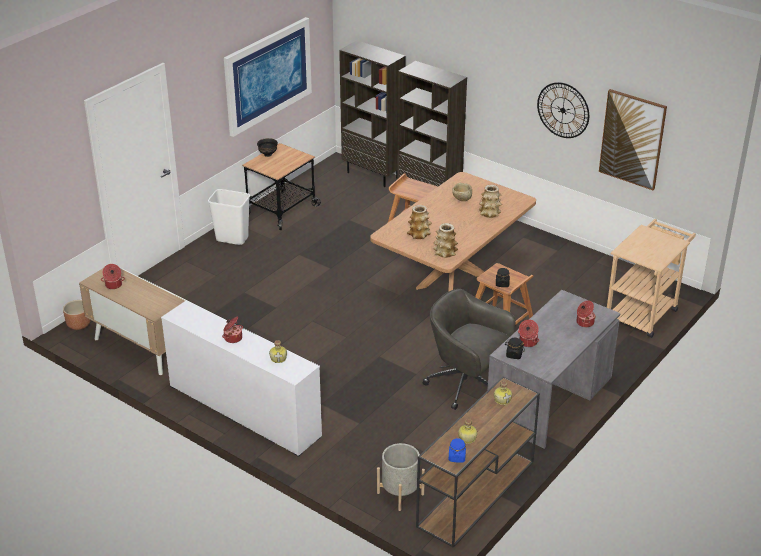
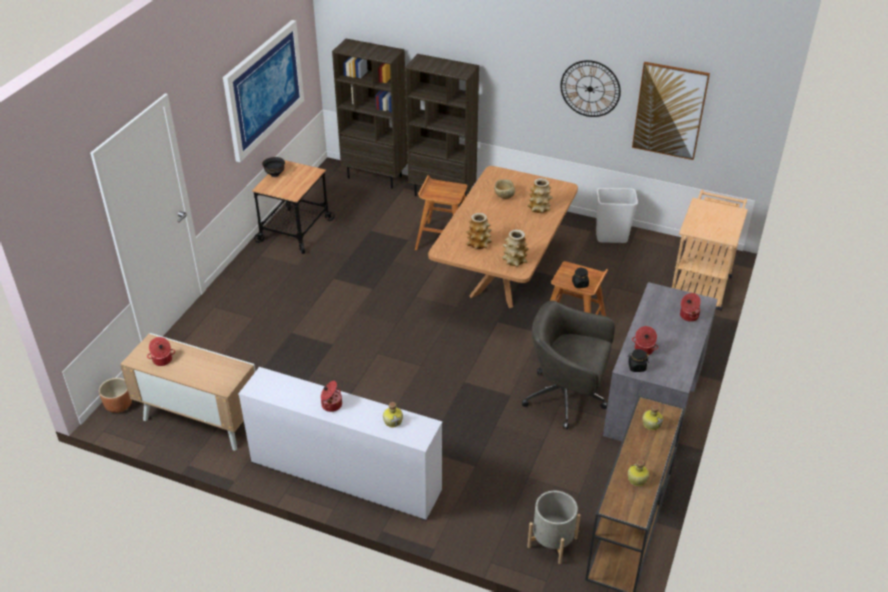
camera: 15 degrees left, 5 degrees up
white trash can [208,189,250,245] -> white trash can moved to [596,188,638,243]
blue jar [449,438,466,463] -> none

